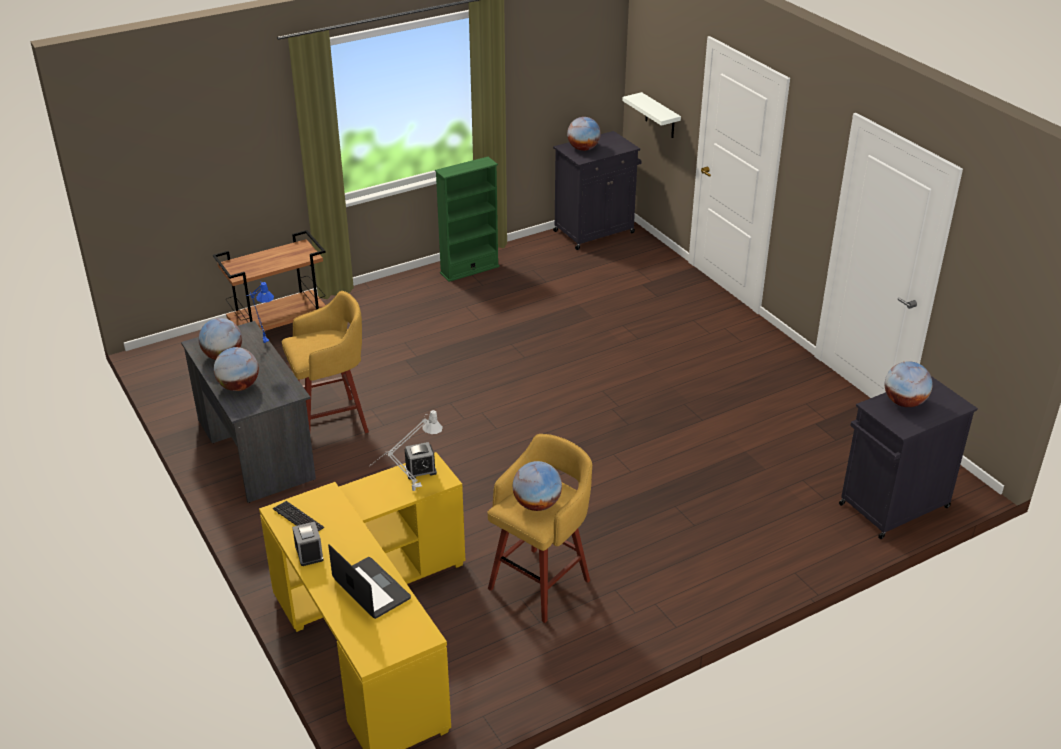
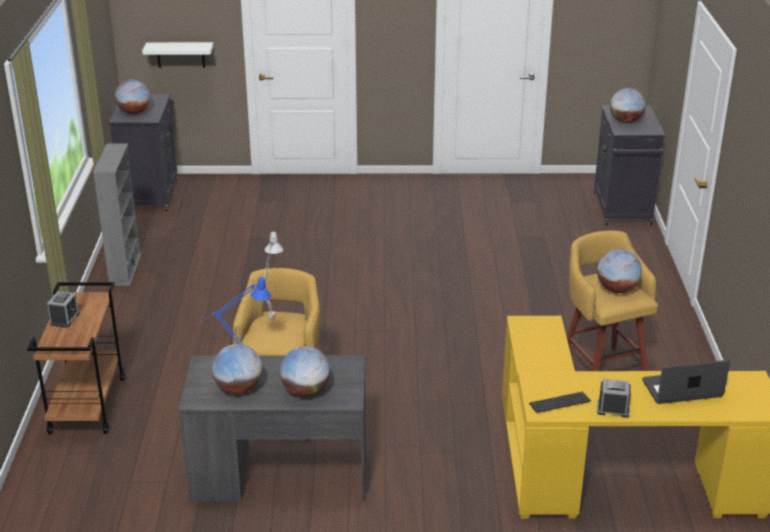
camera: 60 degrees left, 5 degrees down
grey table lamp [369,410,443,491] -> grey table lamp moved to [256,231,283,321]
alarm clock [405,442,437,480] -> alarm clock moved to [47,291,80,328]
green bookcase [435,157,500,282] -> grey bookcase [93,144,142,286]

